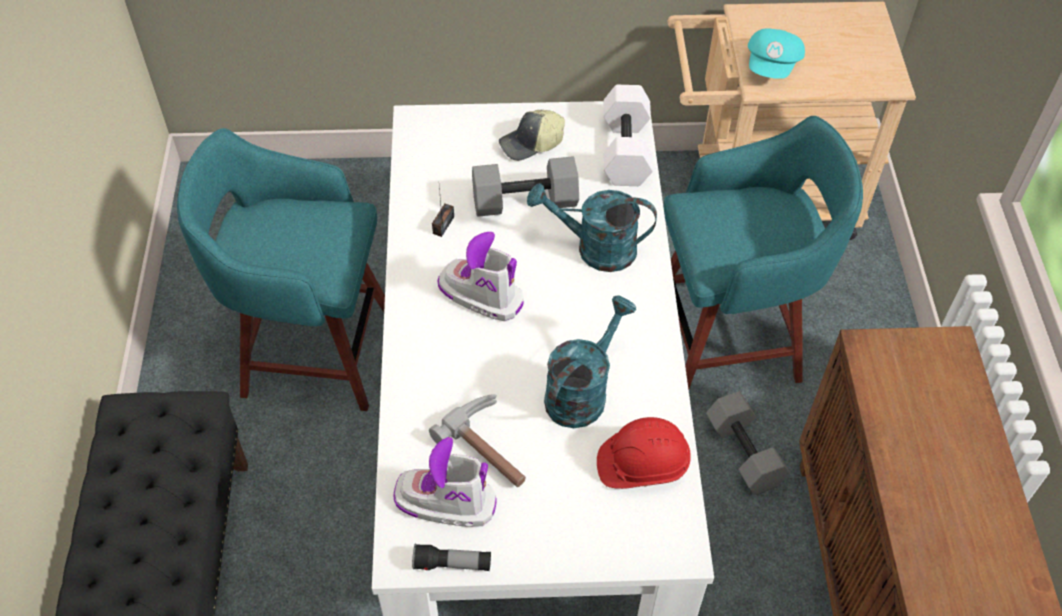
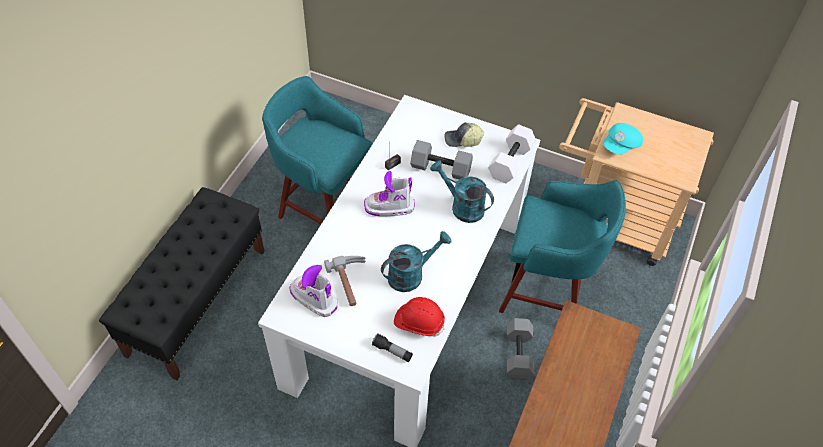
camera: 25 degrees right, 0 degrees up
flashlight [412,544,491,571] -> flashlight moved to [372,333,413,362]
boot [437,232,524,321] -> boot turned 60 degrees counterclockwise [364,171,415,216]

